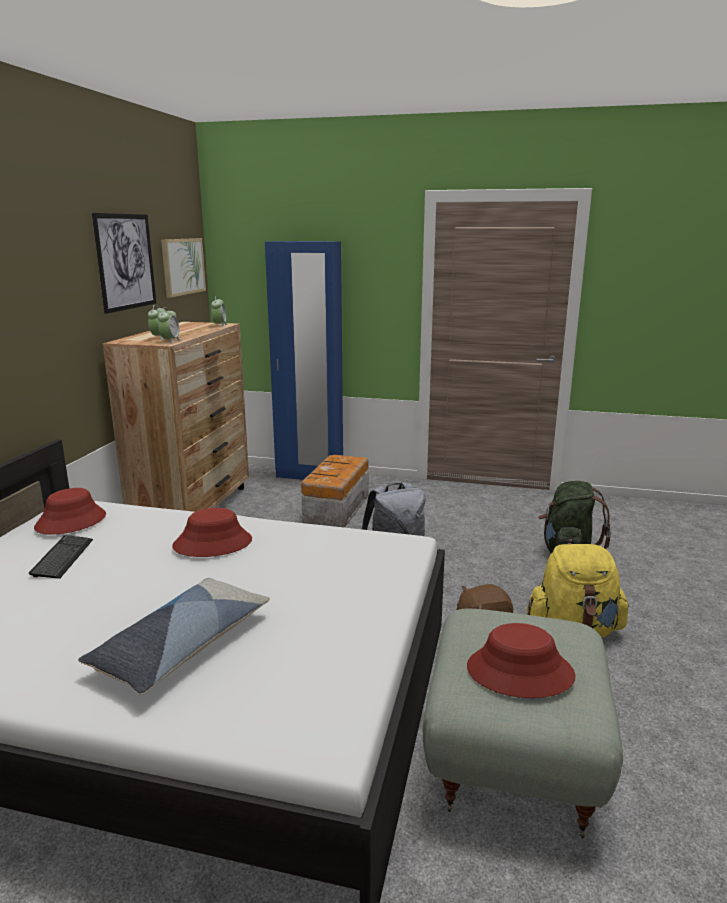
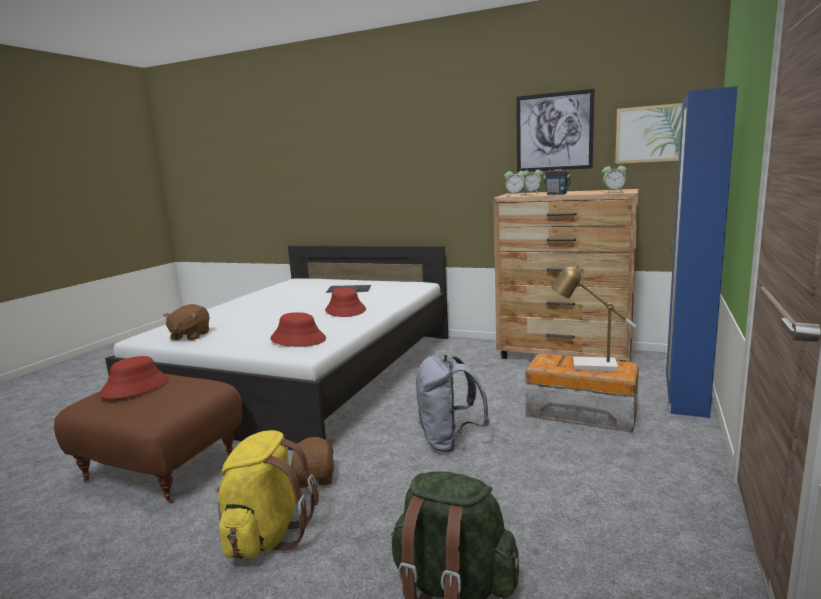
camera: 100 degrees right, 5 degrees down
red hat [34,488,106,535] -> red hat moved to [270,312,326,347]
pillow [78,578,270,695] -> none
grey ottoman [422,608,623,838] -> brown ottoman [54,374,242,504]
none -> brown plush toy [163,304,209,340]
none -> radio [543,159,571,195]
none -> table lamp [551,265,638,372]

